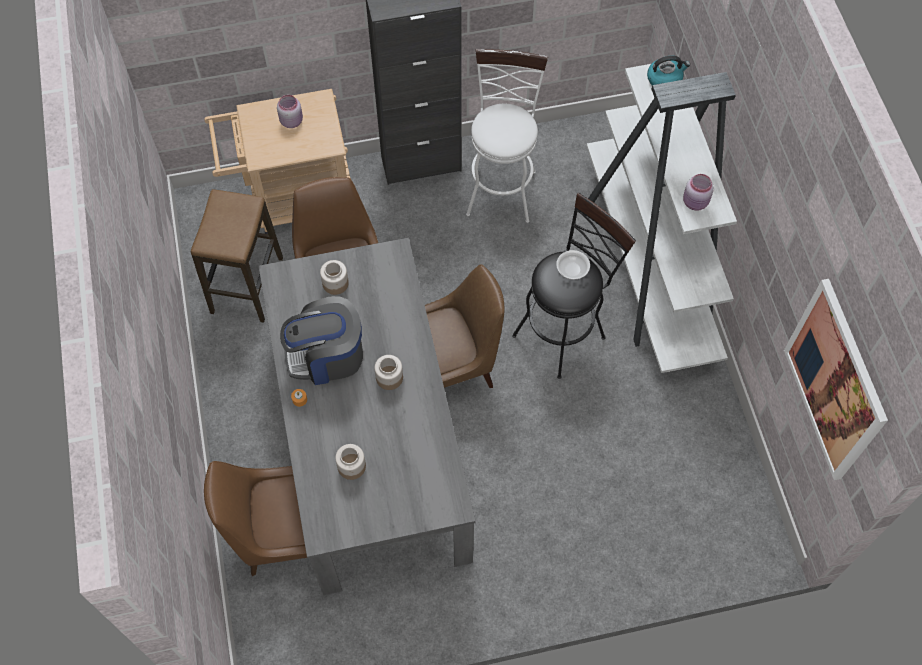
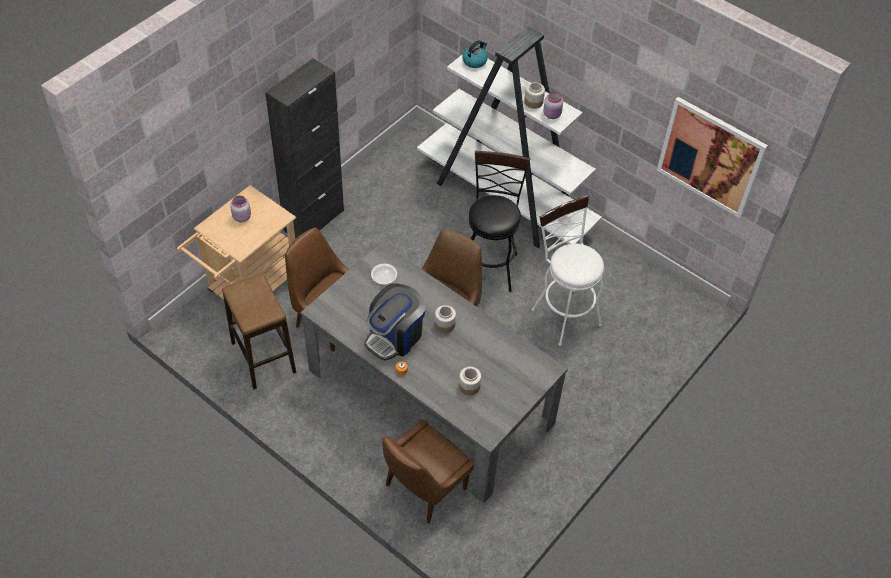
camera: 40 degrees left, 10 degrees down
jar [320,260,349,295] -> jar moved to [524,82,545,109]
white stool [466,49,548,223] -> white stool moved to [532,195,604,346]
bowl [556,250,590,280] -> bowl moved to [371,264,397,285]

